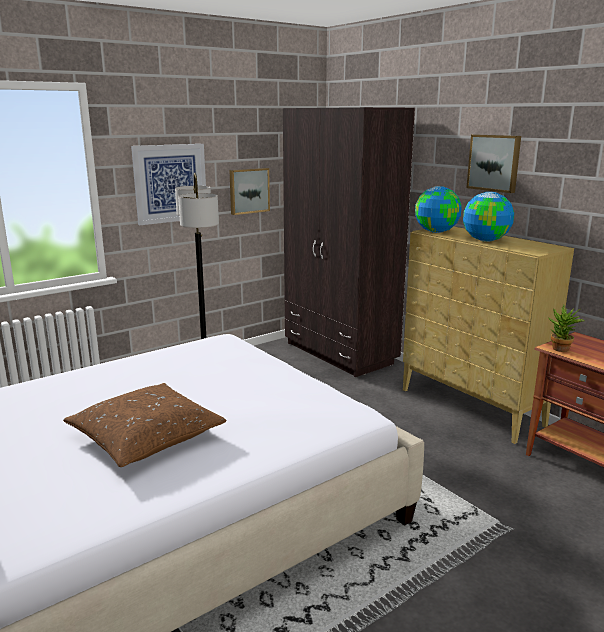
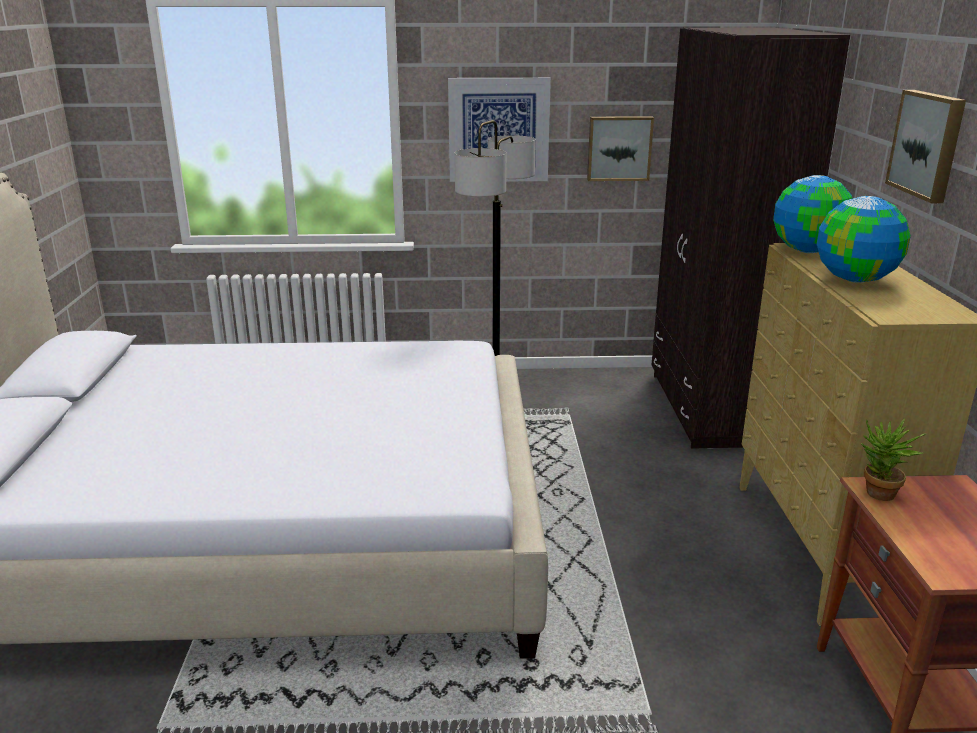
camera: 35 degrees right, 5 degrees up
brown pillow [63,383,226,467] -> none

